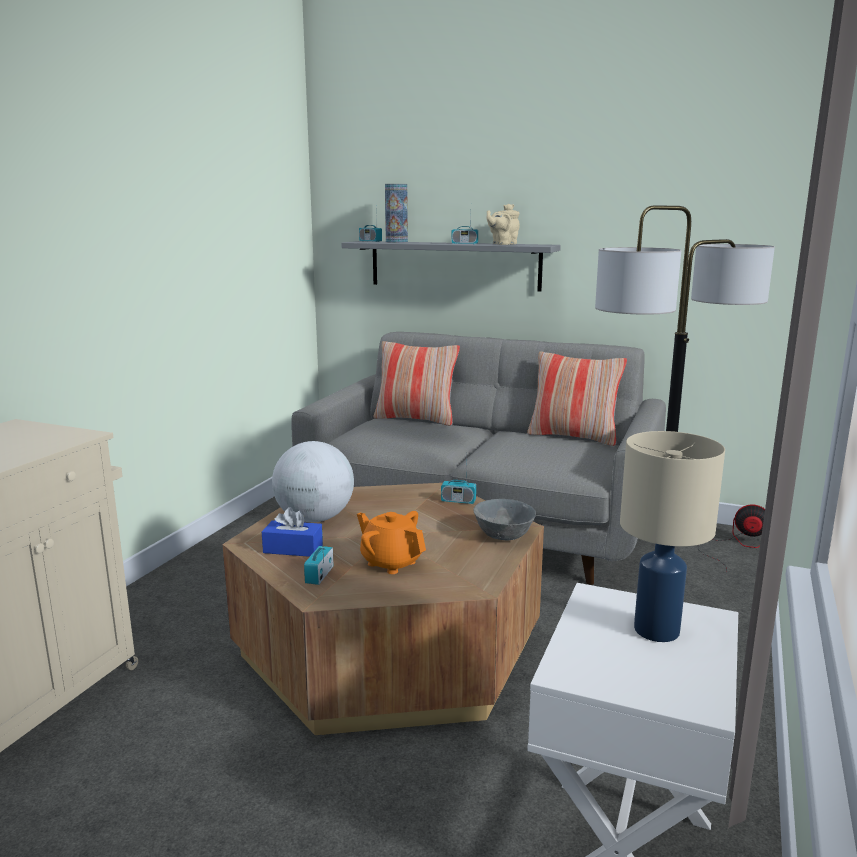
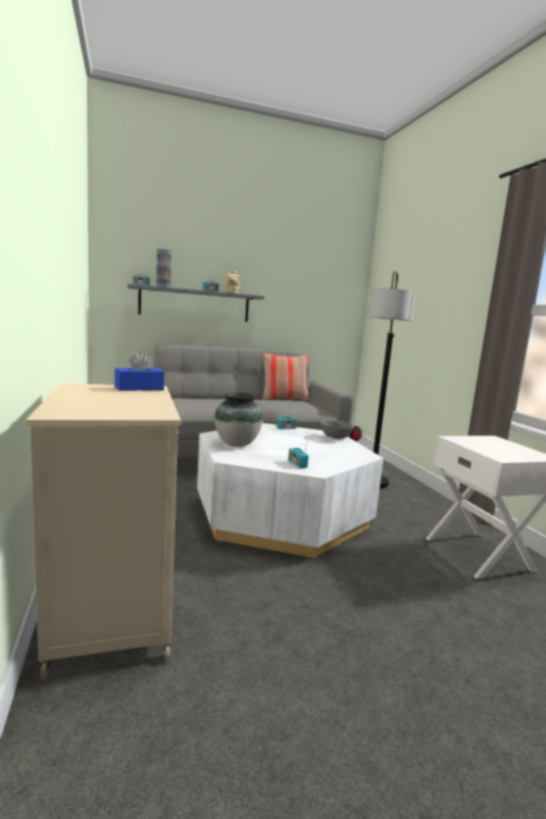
camera: 40 degrees left, 5 degrees down
brown coffee table [222,483,544,735] -> white coffee table [197,423,384,558]
blue tissue box [262,507,323,557] -> blue tissue box moved to [114,351,164,391]
globe [272,441,354,522] -> vase [215,392,263,447]
orange teapot [357,511,426,574] -> none
pillow [374,341,460,426] -> none
beige table lamp [620,431,725,642] -> none

